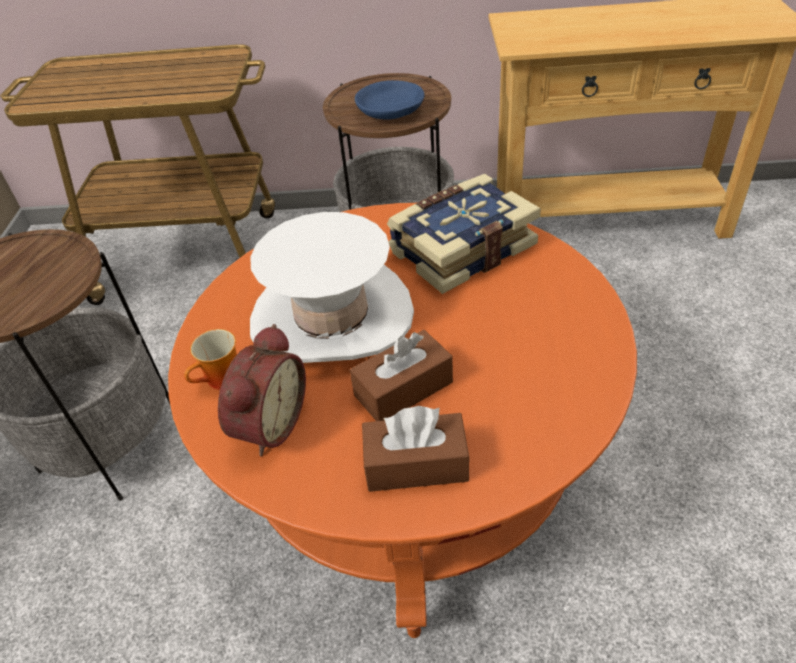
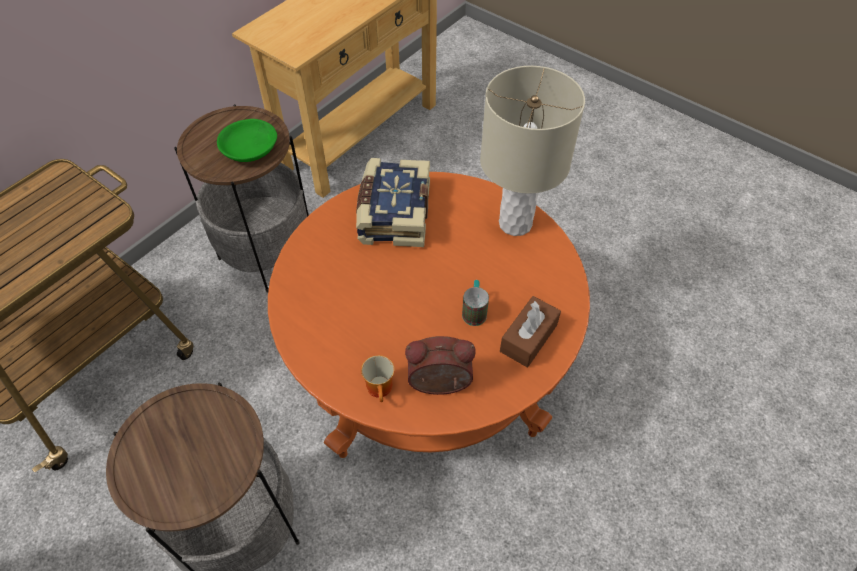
camera: 55 degrees left, 10 degrees up
alarm clock [218,324,306,456] -> alarm clock turned 60 degrees counterclockwise [405,336,476,395]
white hat [250,212,414,363] -> none
brown tissue box [350,330,453,421] -> mug [462,280,489,326]
blue bowl [355,80,425,120] -> green bowl [217,119,277,162]
none -> beige table lamp [480,66,585,236]

